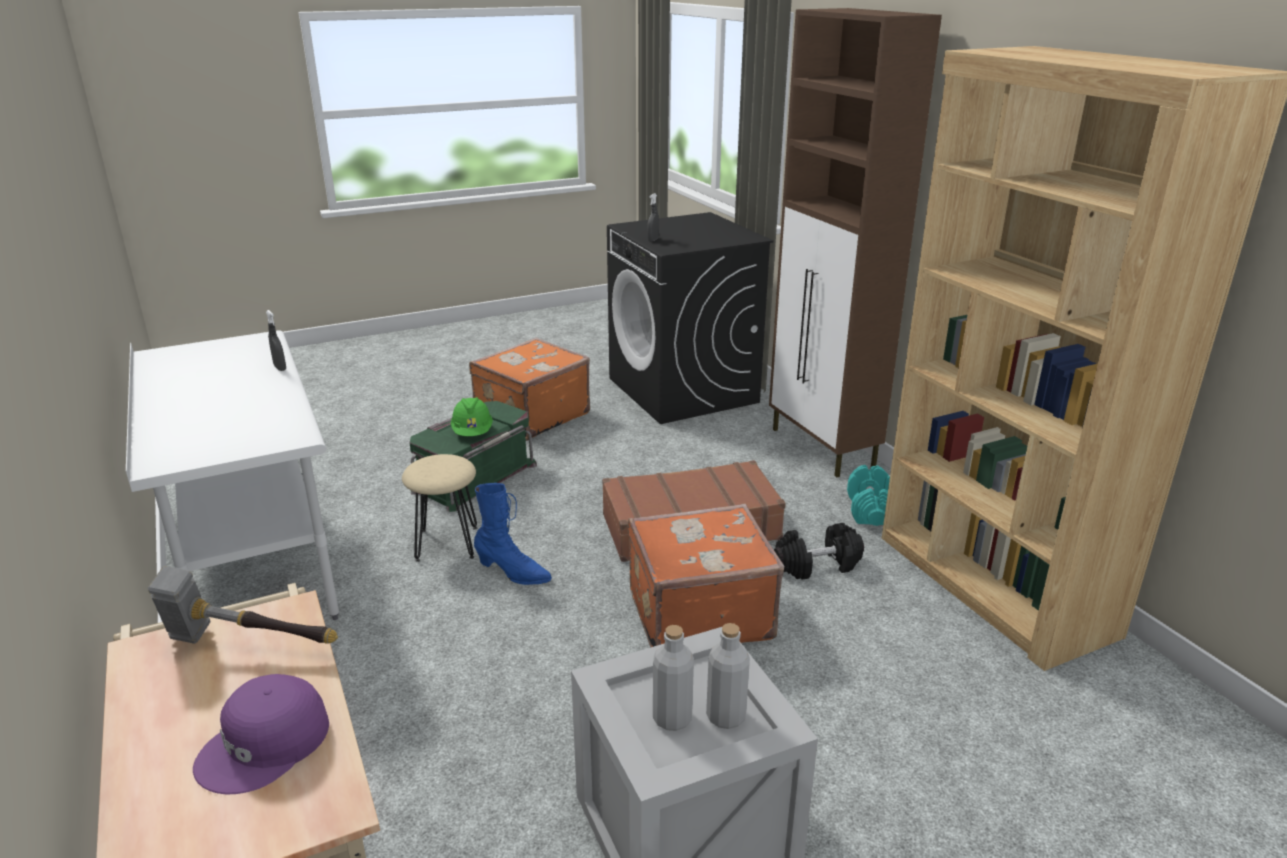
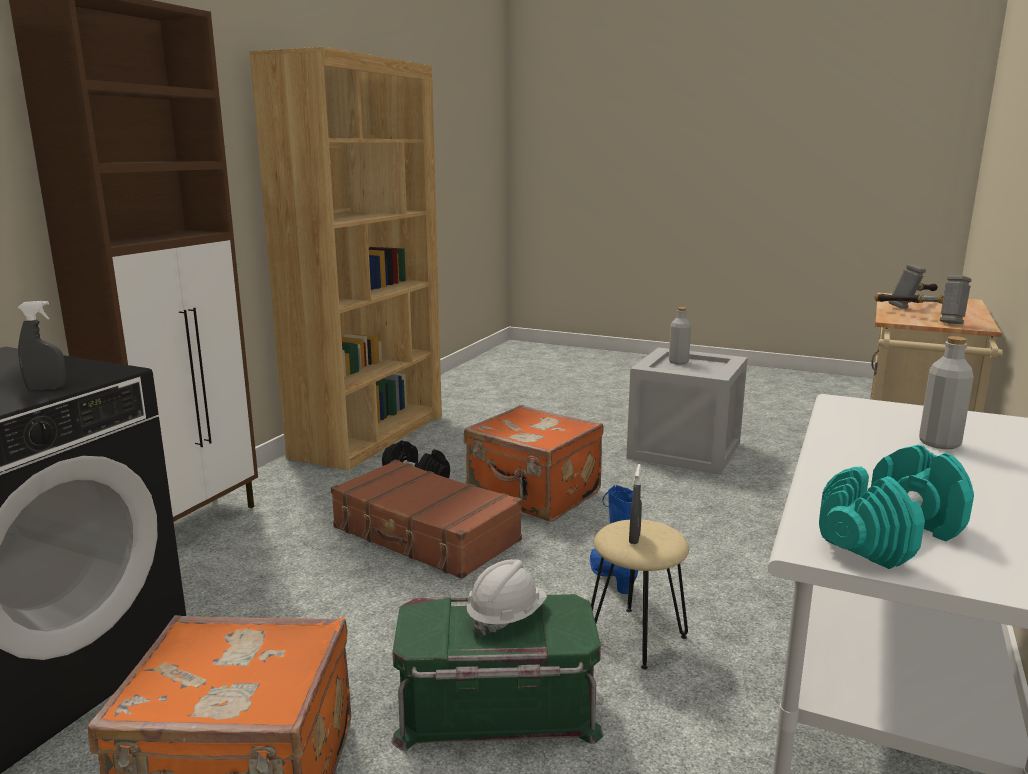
camera: 130 degrees left, 10 degrees down
purple cap [193,674,329,794] -> hammer [889,264,938,309]
grey spray bottle [266,310,286,371] -> grey spray bottle moved to [629,464,642,544]
green hard hat [450,397,493,436] -> white hard hat [467,559,547,636]
grey bottle [653,625,694,731] -> grey bottle moved to [919,336,974,449]
turquoise dumbbell [847,465,890,526] -> turquoise dumbbell moved to [819,445,974,569]

